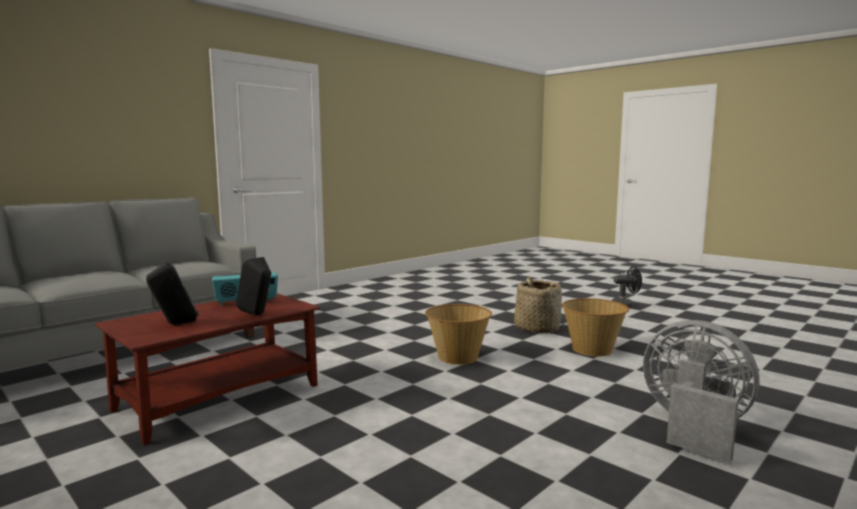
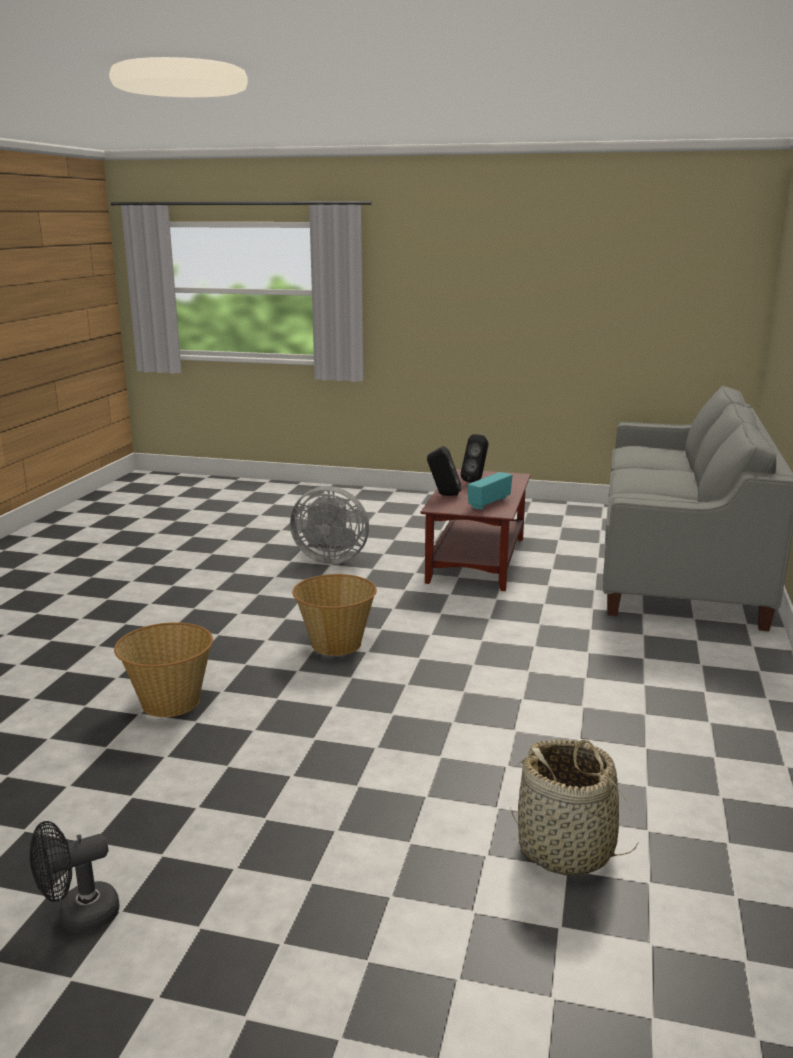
camera: 150 degrees right, 10 degrees up
basket [514,276,562,334] -> basket moved to [510,739,639,876]
grey fan [643,320,759,463] -> grey fan moved to [290,486,369,564]

